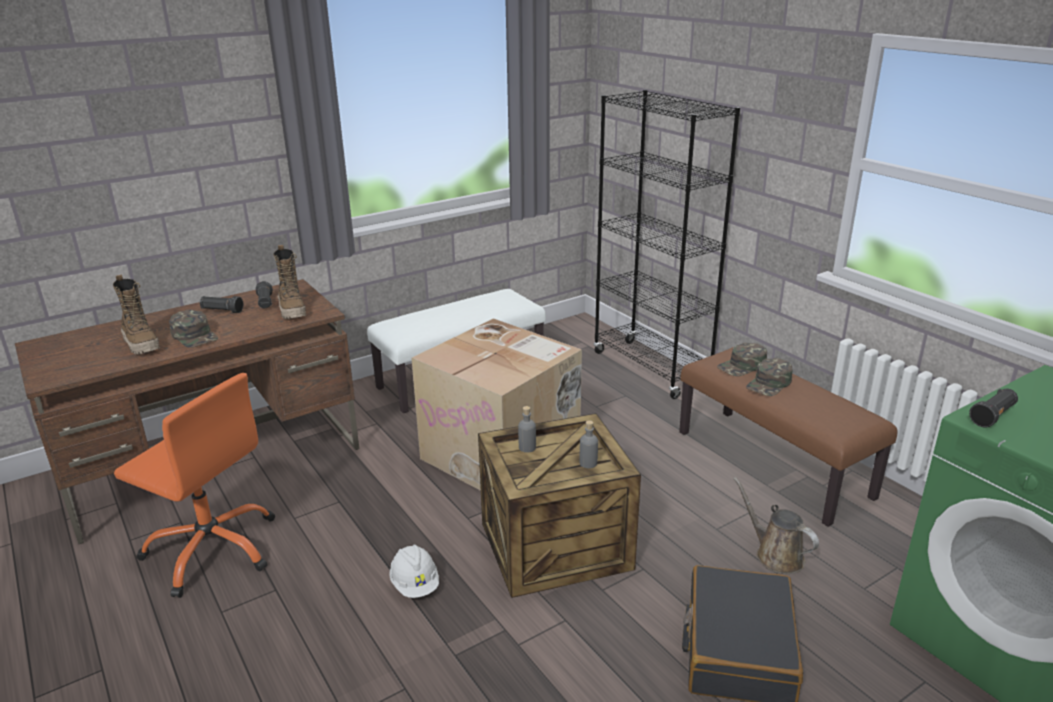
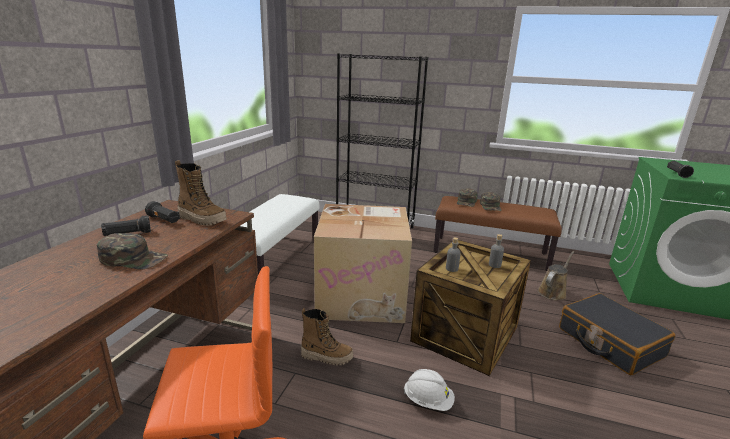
camera: 40 degrees left, 5 degrees down
boot [113,275,160,354] -> boot moved to [301,308,353,365]
brown watering can [734,477,819,574] -> brown watering can turned 120 degrees clockwise [537,251,574,300]

